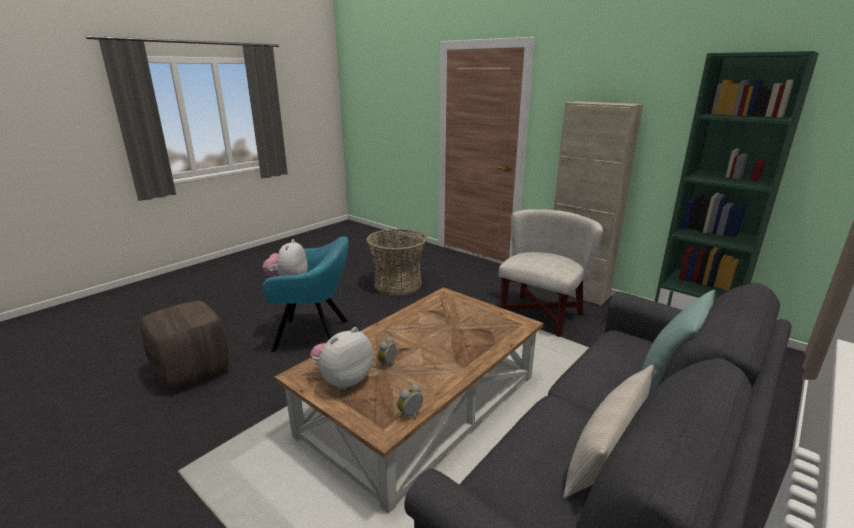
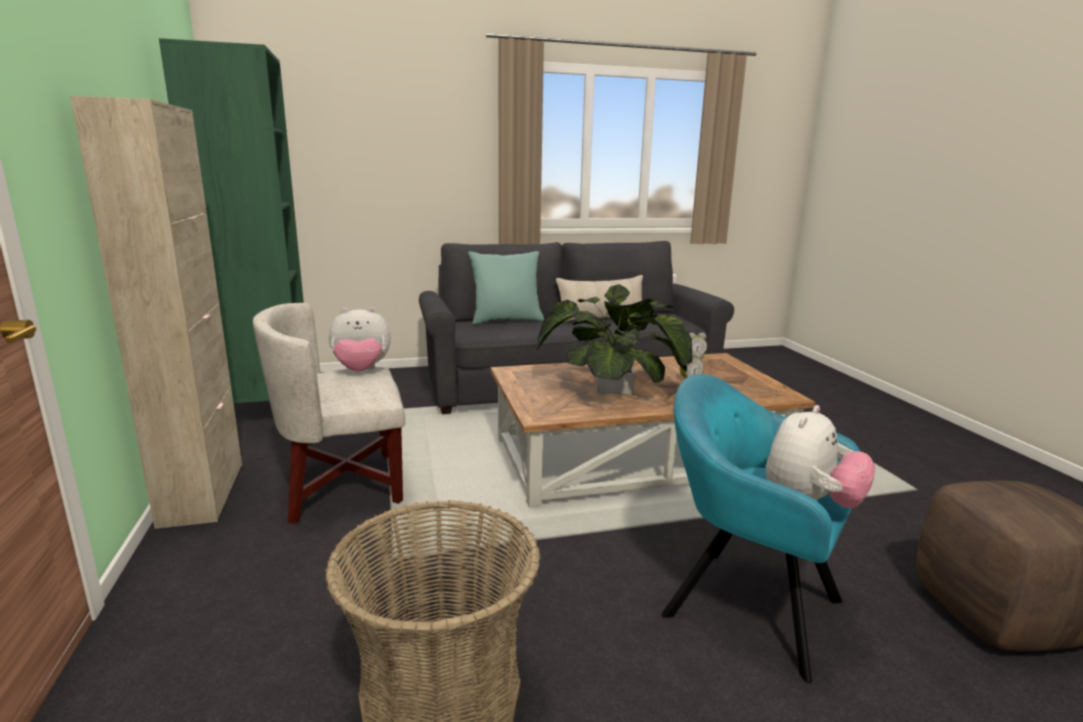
camera: 145 degrees left, 5 degrees down
plush toy [310,327,373,390] -> plush toy moved to [329,307,391,372]
none -> potted plant [537,284,693,395]

